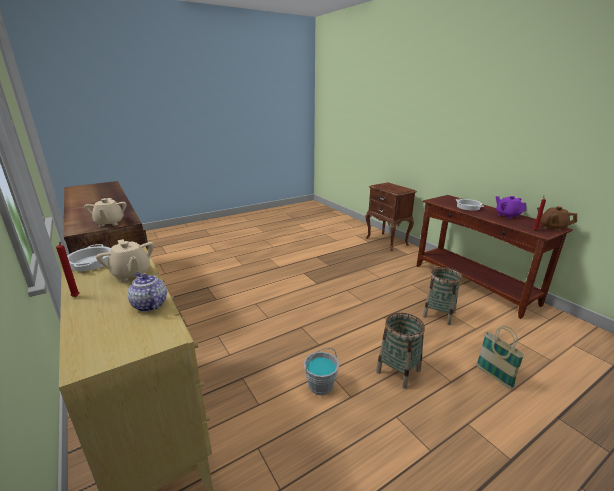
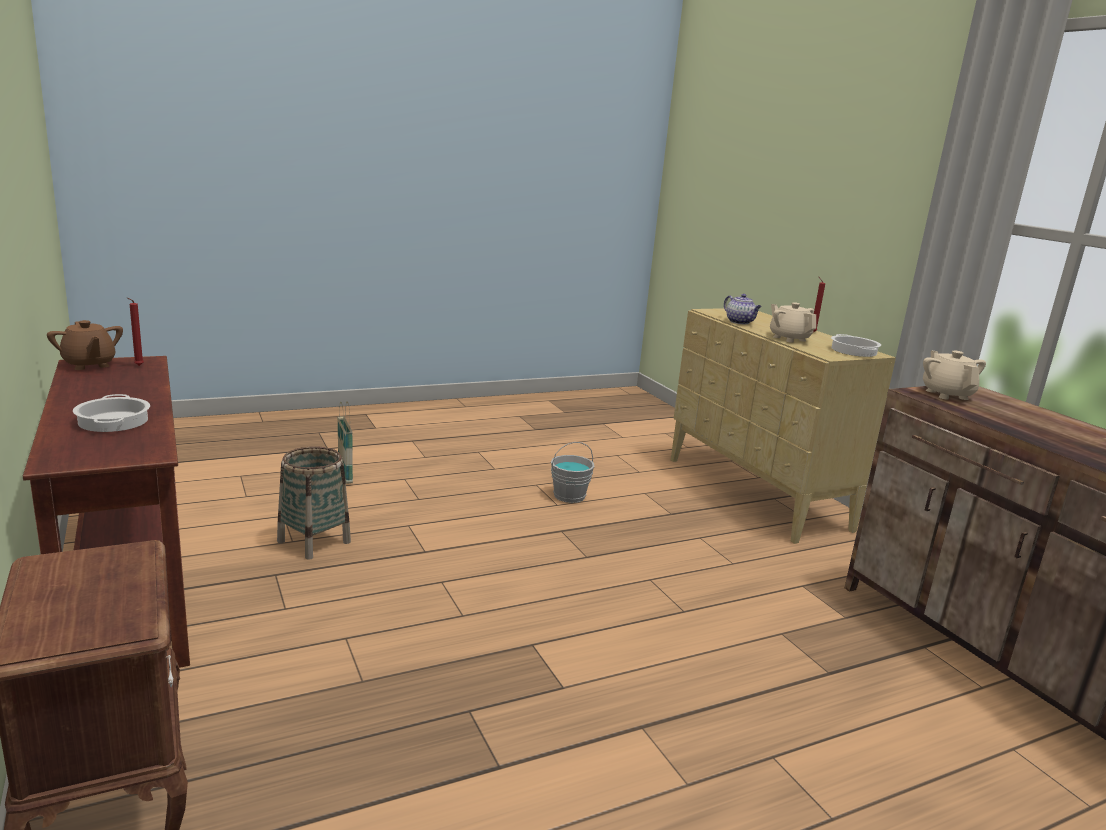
camera: 175 degrees left, 5 degrees down
basket [376,313,425,389] -> none
purple teapot [496,196,526,219] -> none

